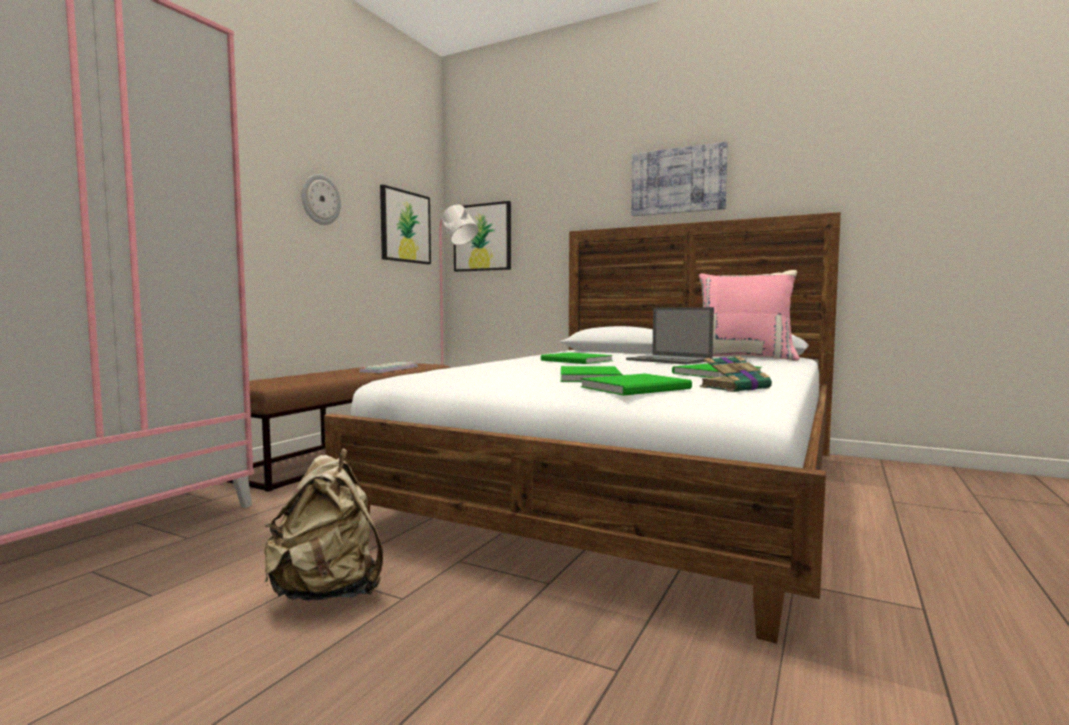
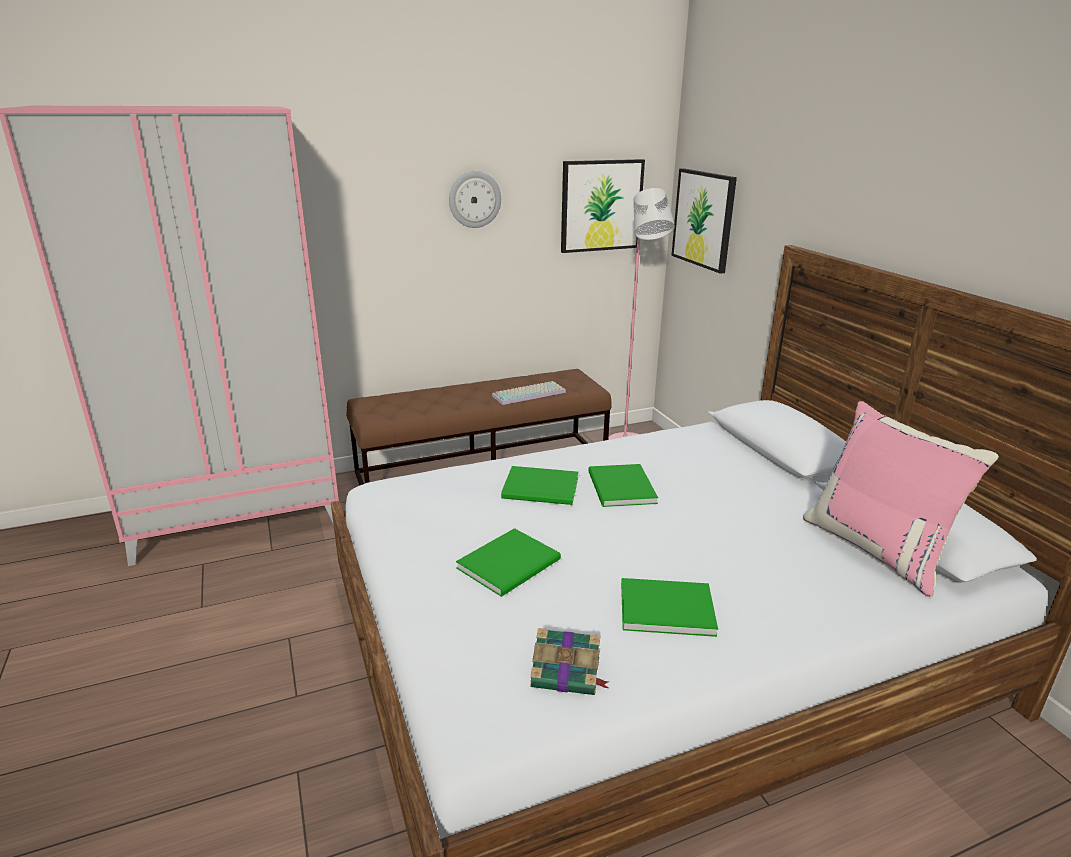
camera: 40 degrees right, 20 degrees up
beige backpack [264,449,383,601] -> none
green book [581,373,692,396] -> green book moved to [501,466,578,505]
laptop [626,307,714,364] -> none
picture [631,142,728,216] -> none

